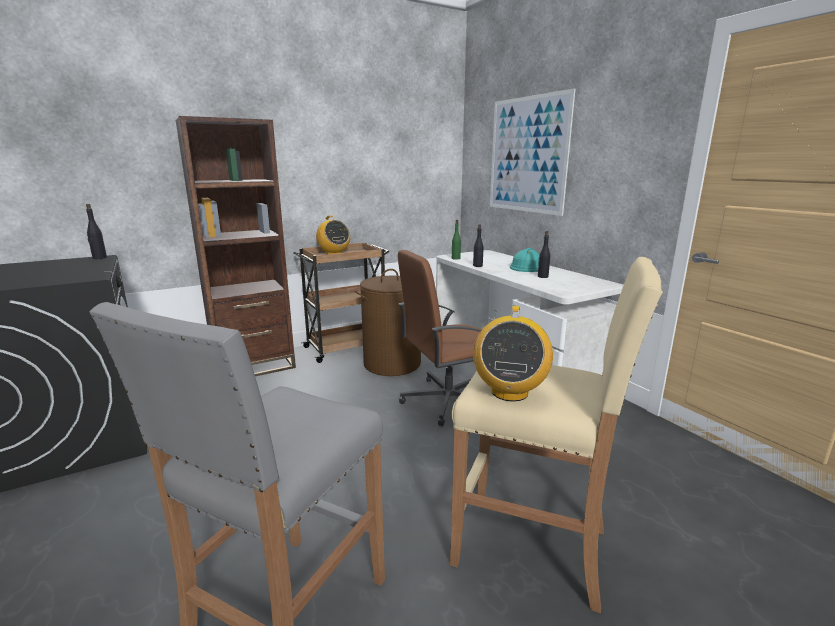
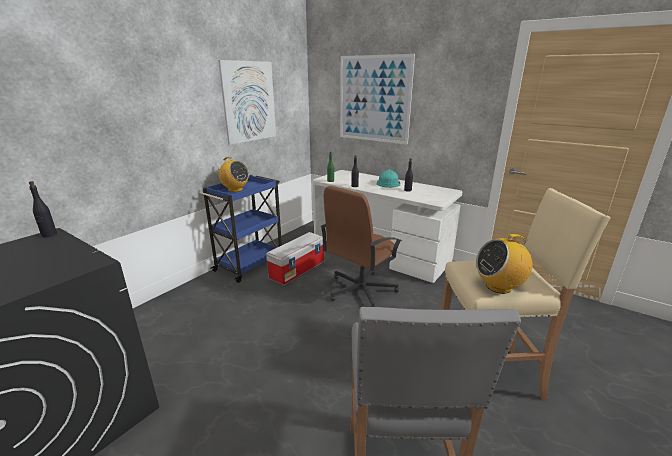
camera: 25 degrees left, 5 degrees up
brown bookcase [176,116,296,376] -> none
brown cart [294,242,389,363] -> blue cart [200,175,282,283]
brown laundry basket [354,269,421,376] -> storage box [266,232,325,286]
radio [473,306,553,401] -> radio turned 90 degrees clockwise [476,234,532,294]
none -> picture [218,60,276,145]

